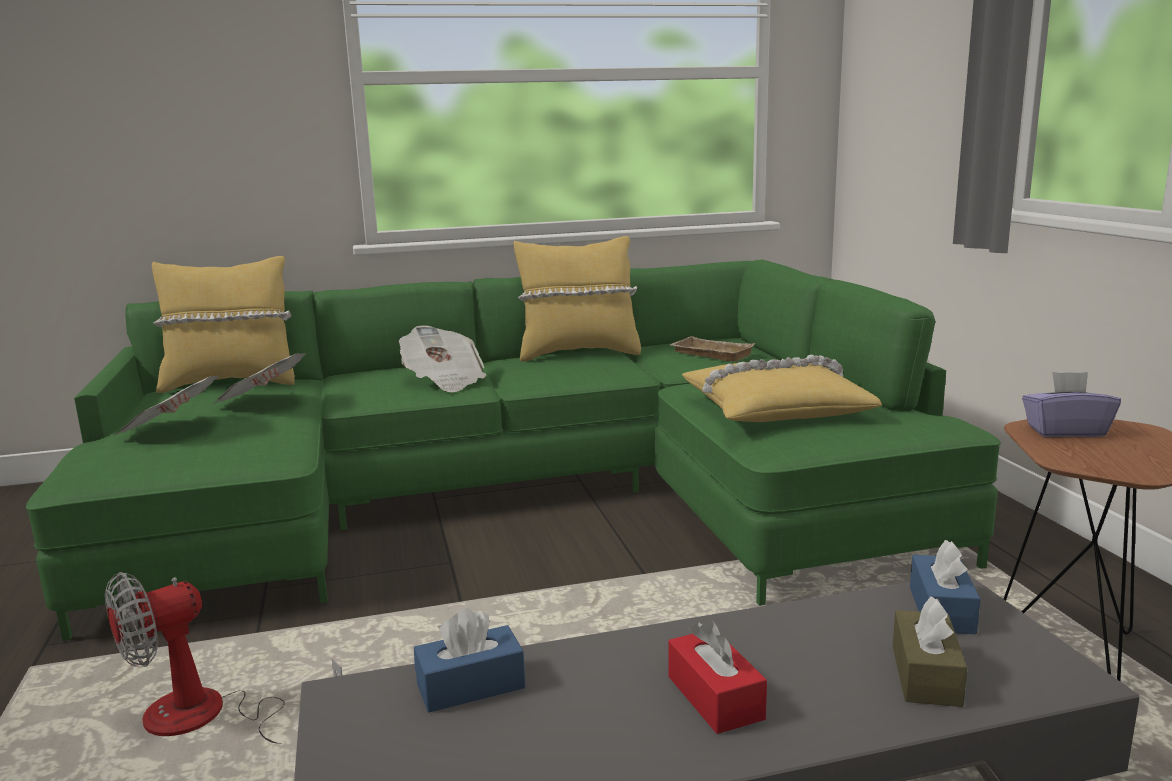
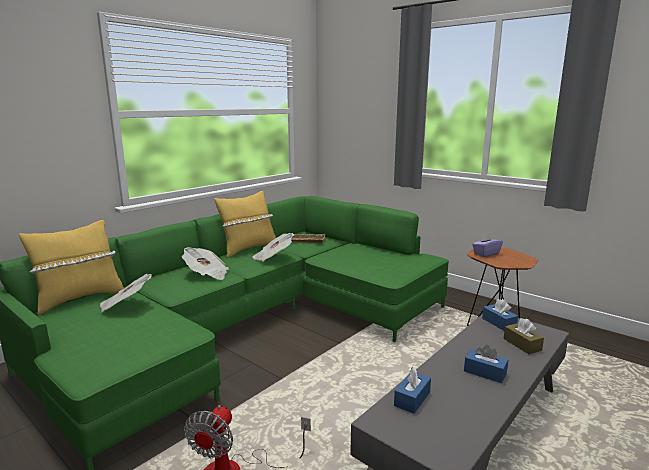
camera: 35 degrees left, 0 degrees up
newspaper [115,375,219,435] -> newspaper moved to [252,233,294,261]
red tissue box [669,620,767,734] -> blue tissue box [464,345,508,383]
yellow pillow [682,355,882,422] -> none

